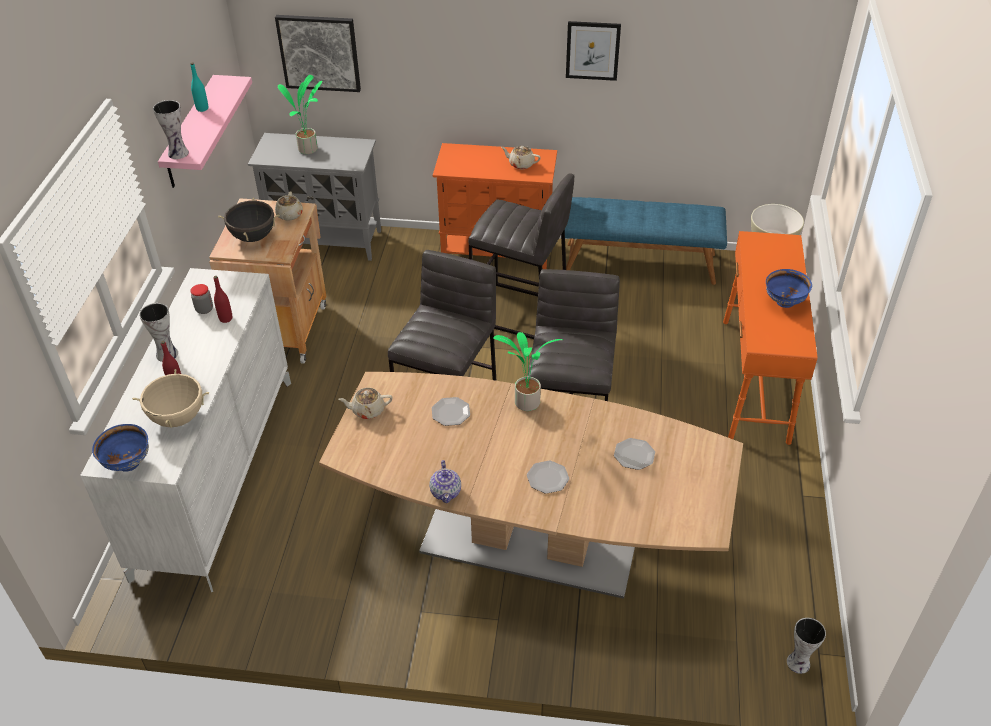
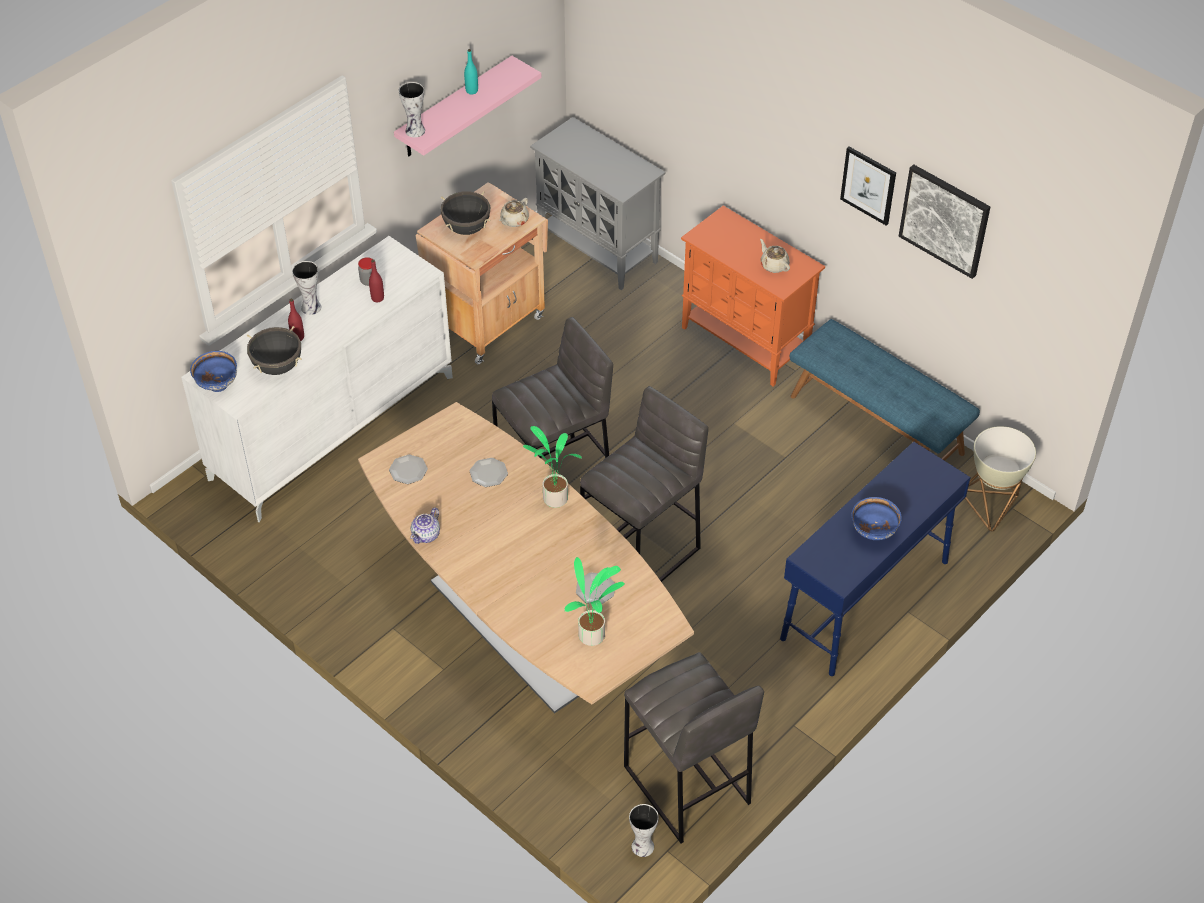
camera: 35 degrees right, 5 degrees up
beige cooking pot [132,369,209,428] -> black cooking pot [247,326,302,375]
picture [275,15,361,92] -> picture moved to [899,164,990,279]
potted plant [278,75,322,154] -> potted plant moved to [565,557,625,646]
beige teapot [338,388,393,419] -> none
grey stool [468,173,574,339] -> grey stool moved to [624,652,764,844]
plate [527,460,569,494] -> plate moved to [389,455,428,484]
orange console table [723,231,818,445] -> blue console table [780,442,971,676]

